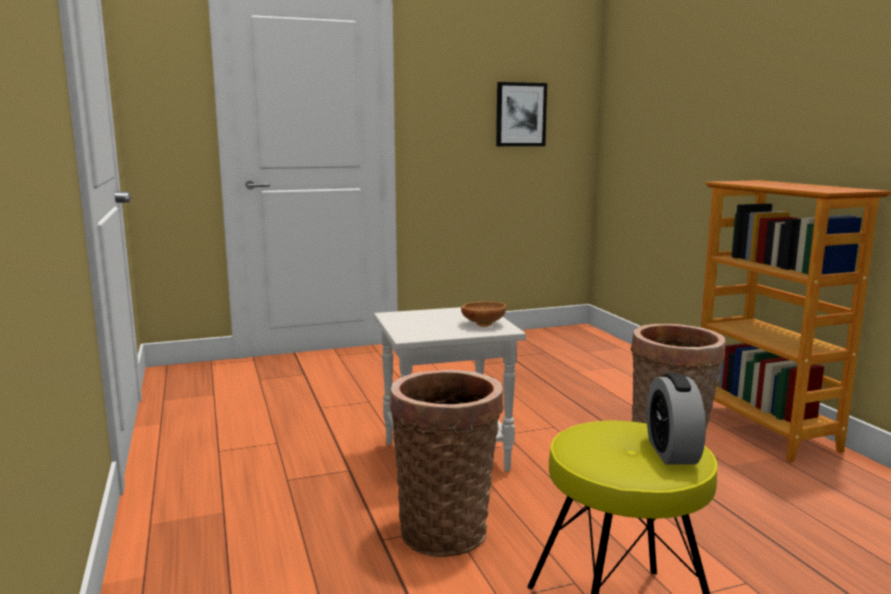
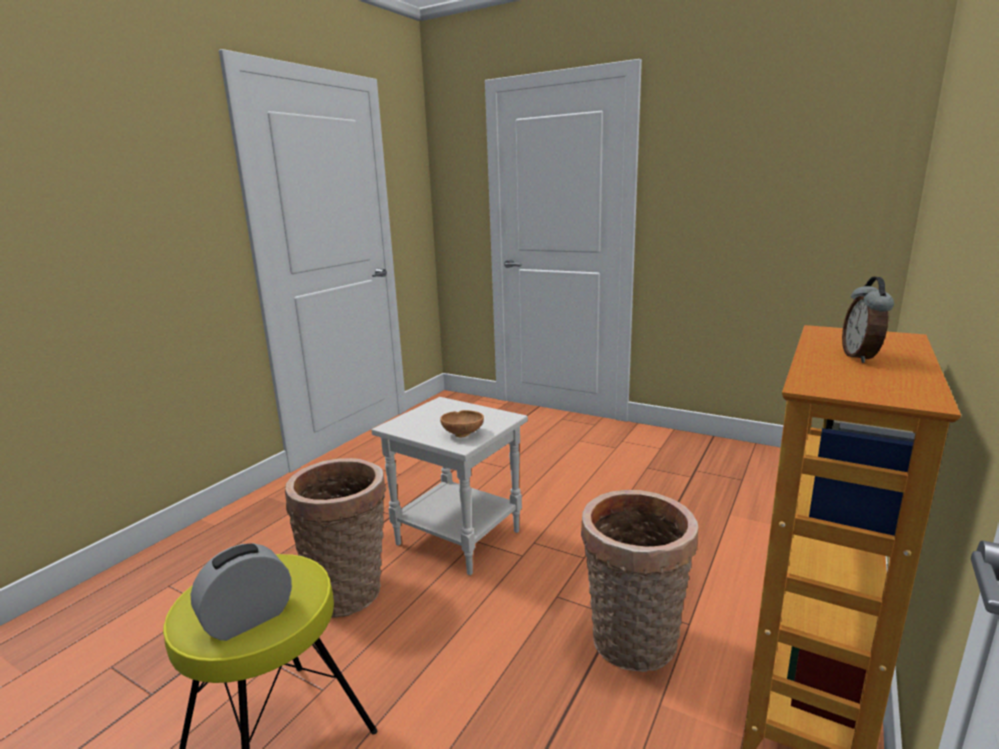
camera: 50 degrees right, 5 degrees up
picture [496,82,547,146] -> none
none -> alarm clock [842,277,894,363]

